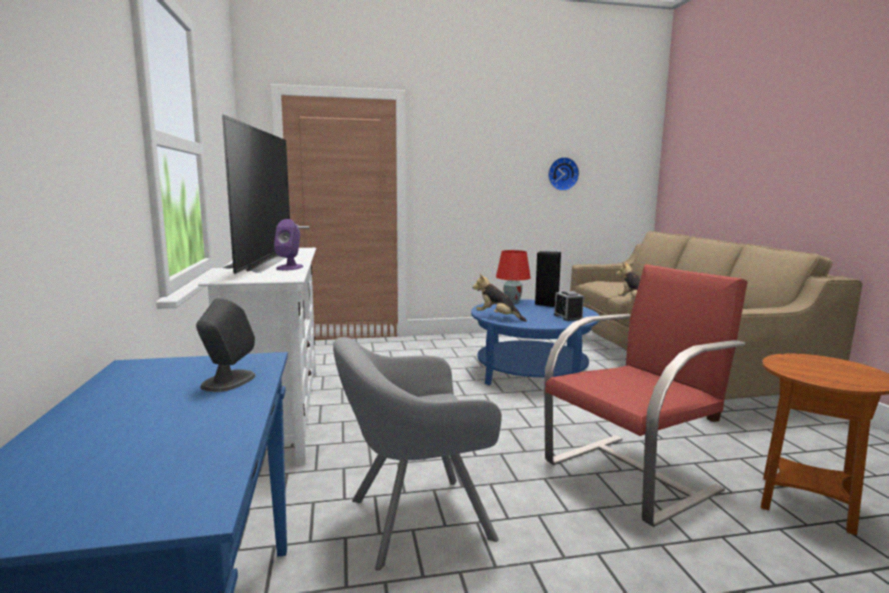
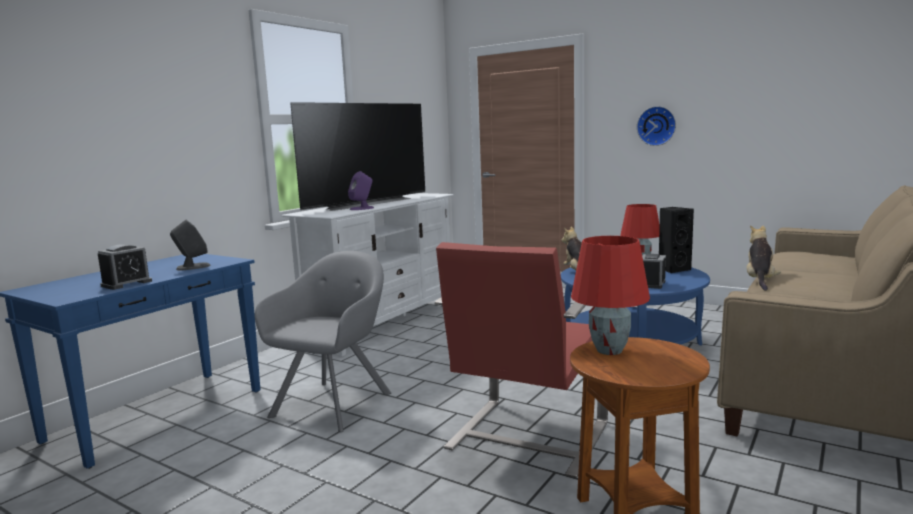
camera: 45 degrees right, 0 degrees up
grey armchair [333,337,502,570] -> grey armchair turned 90 degrees clockwise [254,251,391,432]
red armchair [544,264,748,527] -> red armchair turned 105 degrees clockwise [435,242,608,478]
wall clock [548,157,579,191] -> wall clock moved to [637,106,676,146]
none -> alarm clock [98,244,152,290]
none -> red table lamp [571,236,650,355]

